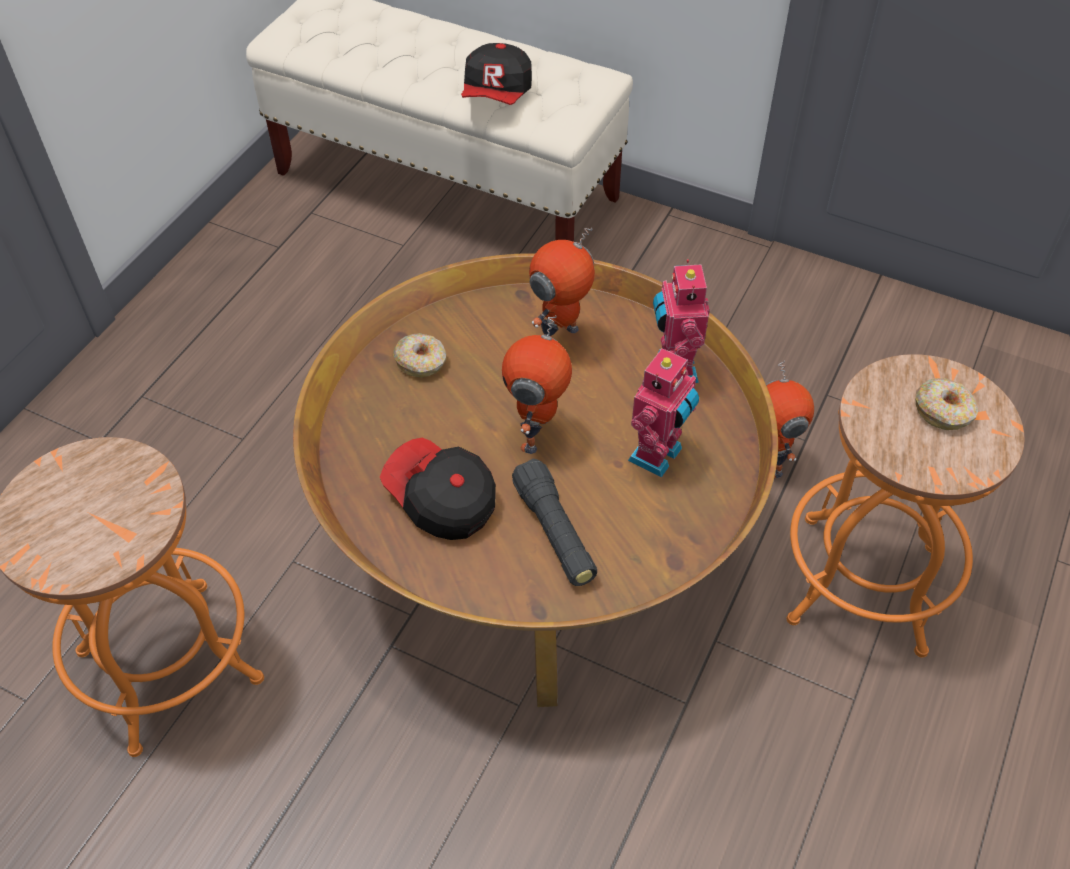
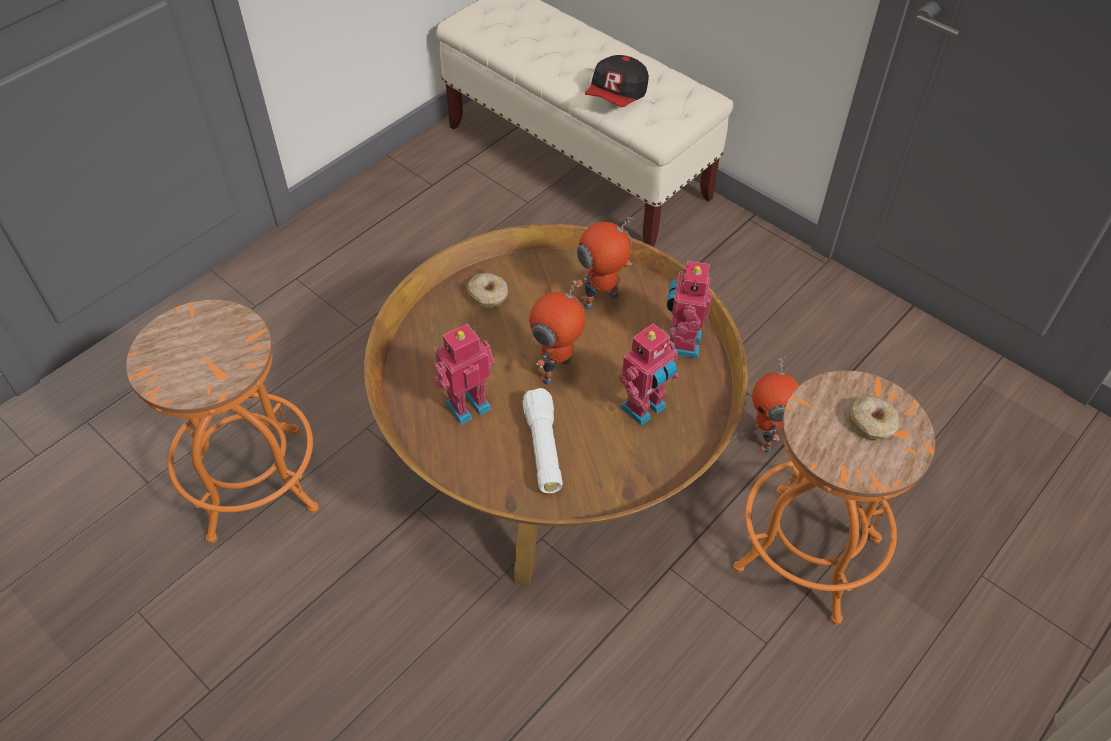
camera: 15 degrees right, 0 degrees up
cap [380,438,496,540] -> toy robot [433,324,495,425]
black flashlight [512,459,597,586] -> white flashlight [522,388,563,493]

